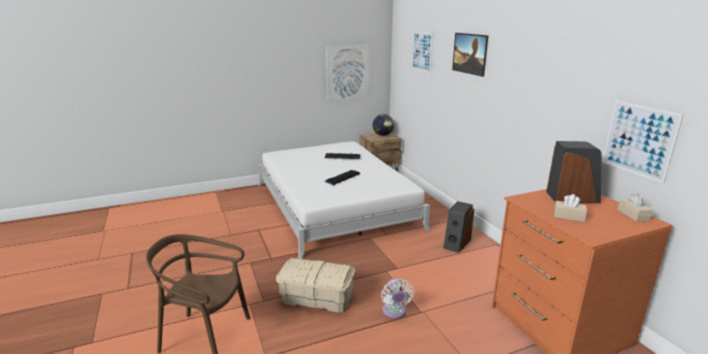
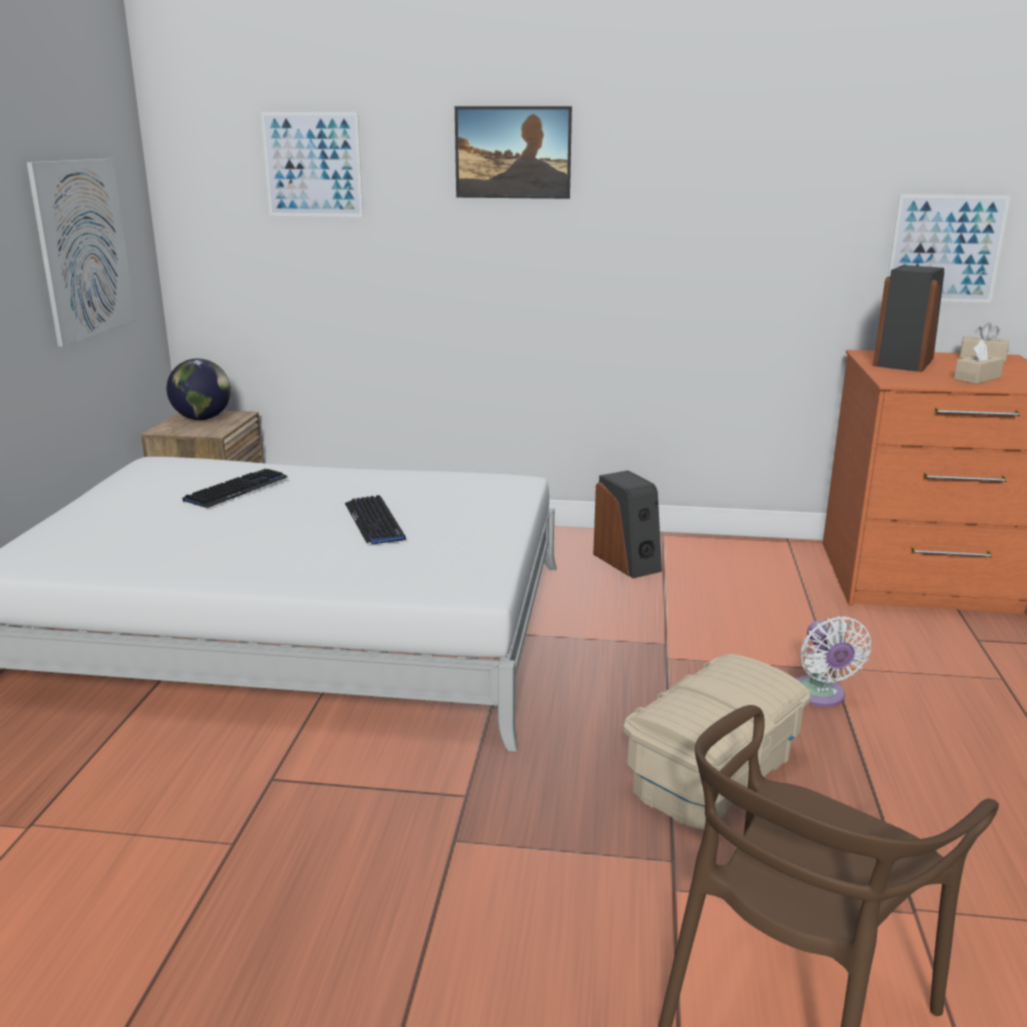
camera: 60 degrees left, 0 degrees up
white fan [381,278,414,319] -> white fan turned 60 degrees clockwise [797,616,871,707]

